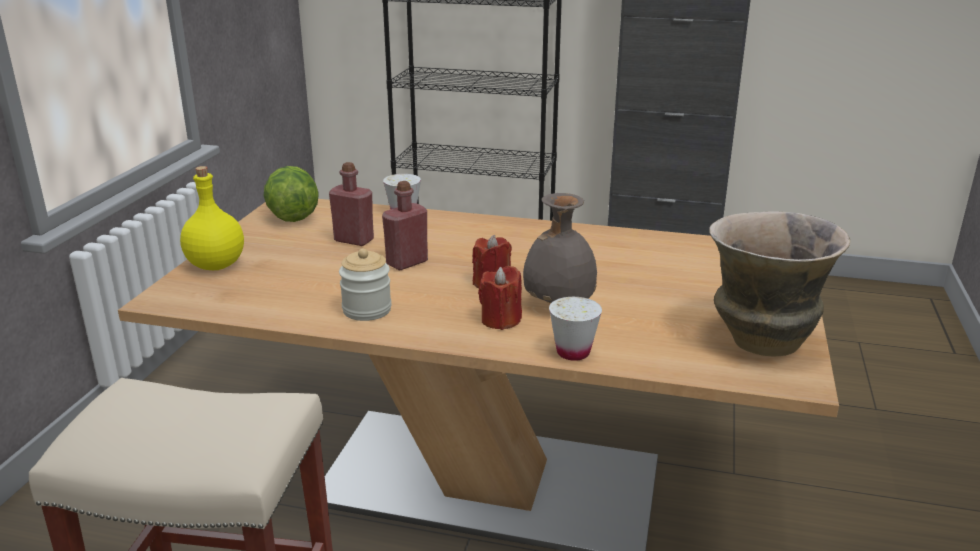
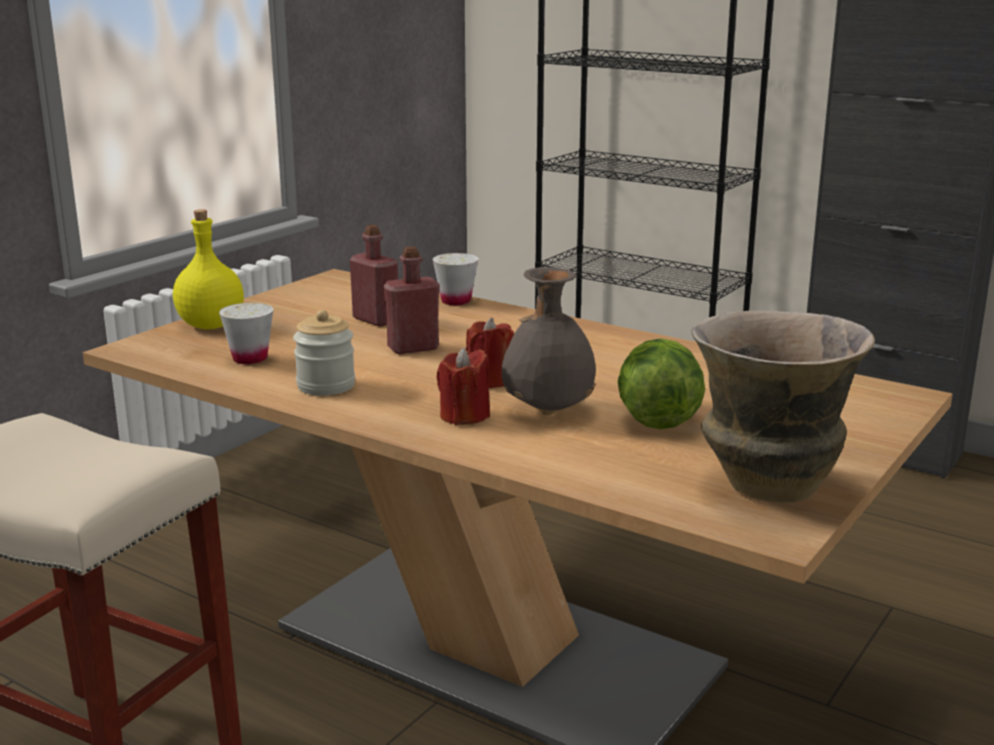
camera: 20 degrees right, 5 degrees down
lettuce [263,166,319,222] -> lettuce moved to [618,338,705,429]
white cup [549,297,602,361] -> white cup moved to [219,303,273,364]

